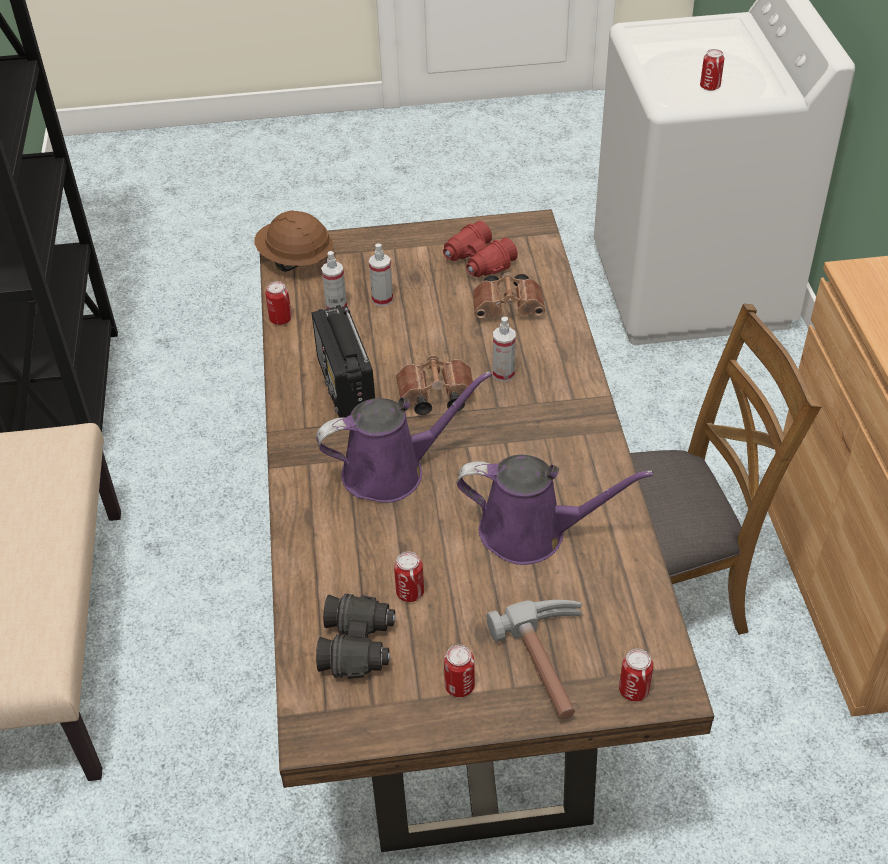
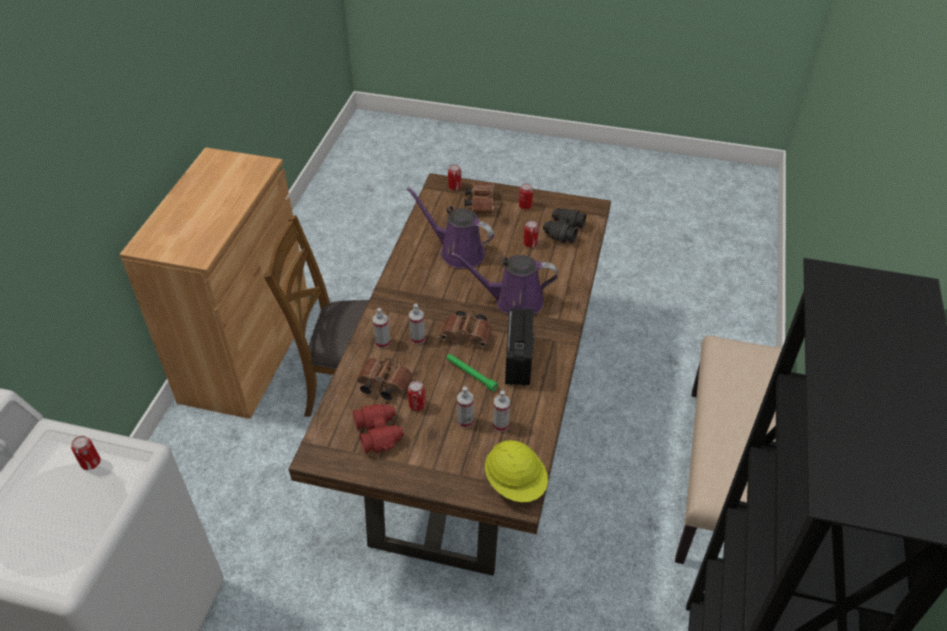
camera: 160 degrees left, 0 degrees up
brown hard hat [254,210,333,272] -> yellow hard hat [485,440,548,502]
can [265,281,292,325] -> can moved to [408,381,426,411]
hammer [487,600,583,720] -> brown binoculars [464,182,496,213]
none -> spray bottle [373,308,390,348]
none -> green flashlight [447,354,498,391]

